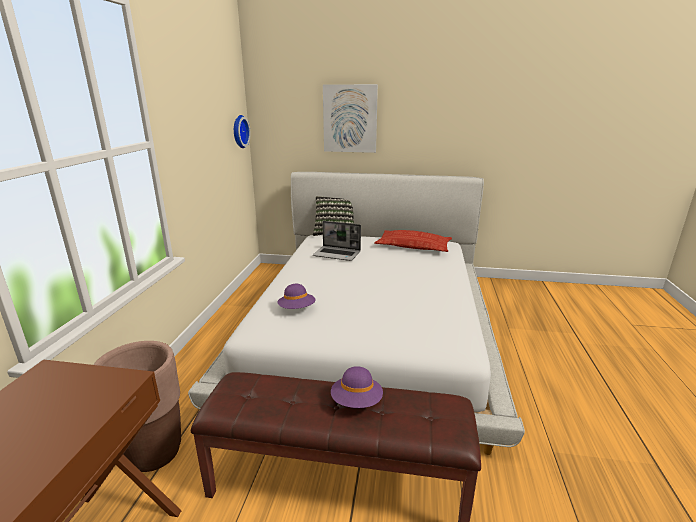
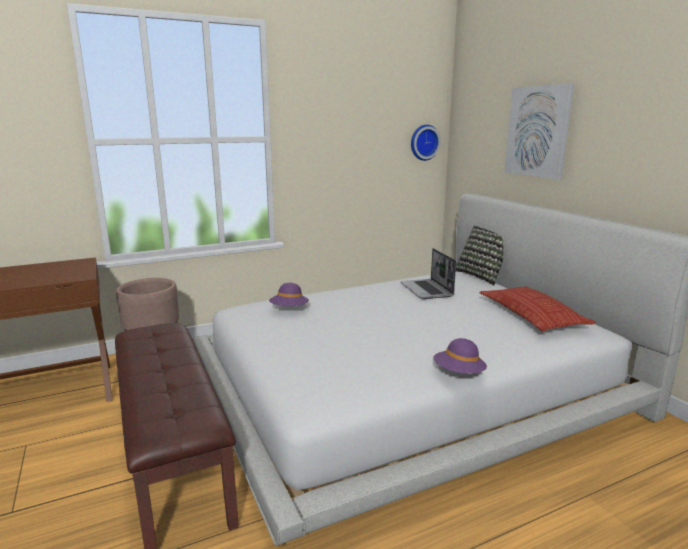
camera: 55 degrees right, 5 degrees down
purple hat [331,366,383,408] -> purple hat moved to [433,338,487,374]

